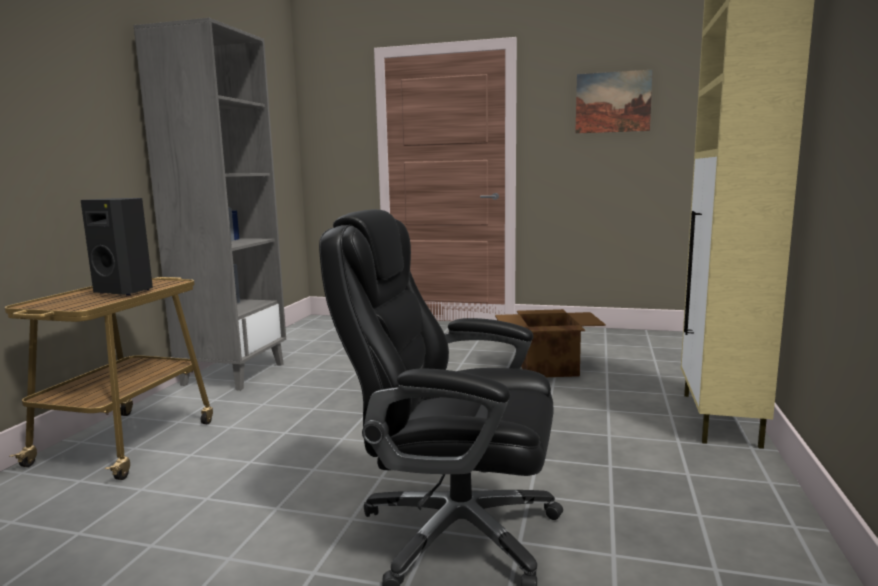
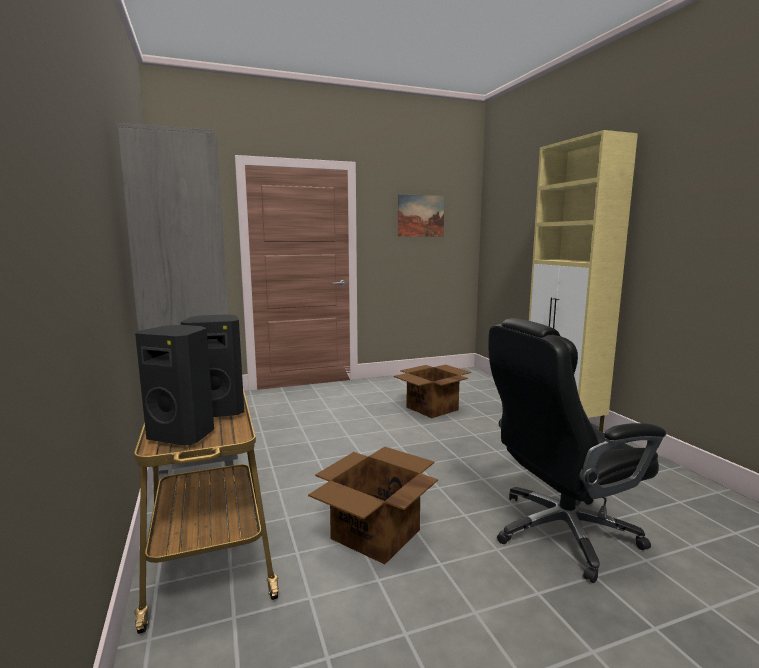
camera: 35 degrees left, 0 degrees up
none -> black speaker [135,325,214,446]
none -> cardboard box [308,446,438,565]

